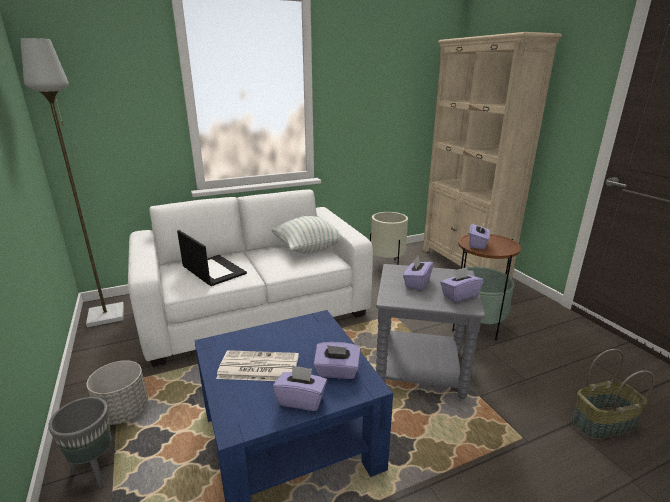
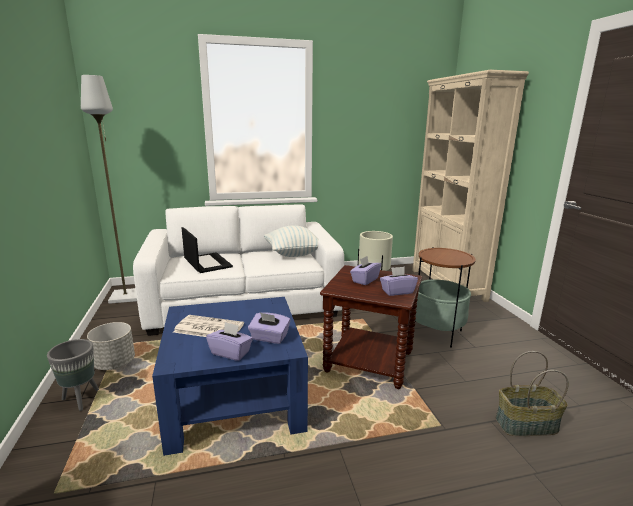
camera: 10 degrees right, 5 degrees down
grey side table [376,264,485,399] -> brown side table [320,265,422,389]
purple tissue box [469,222,490,249] -> none

